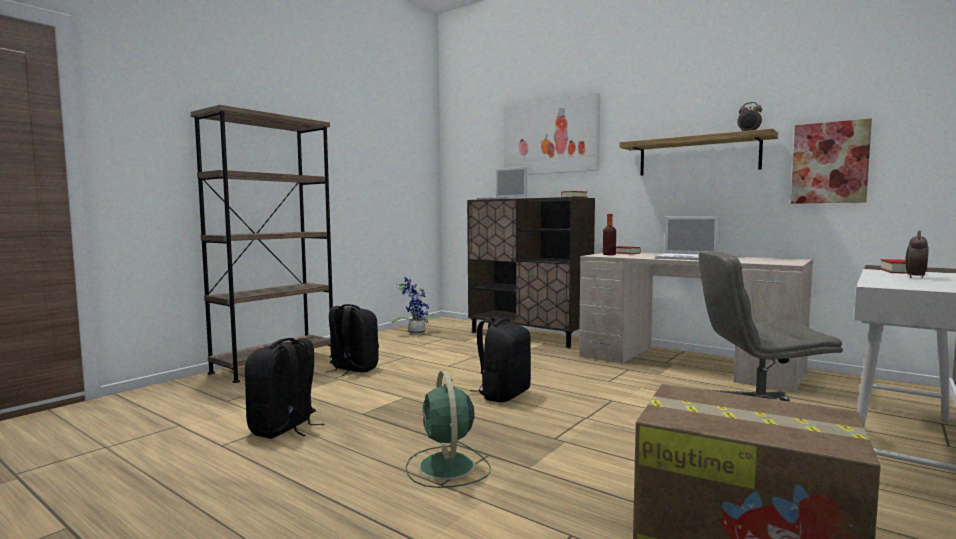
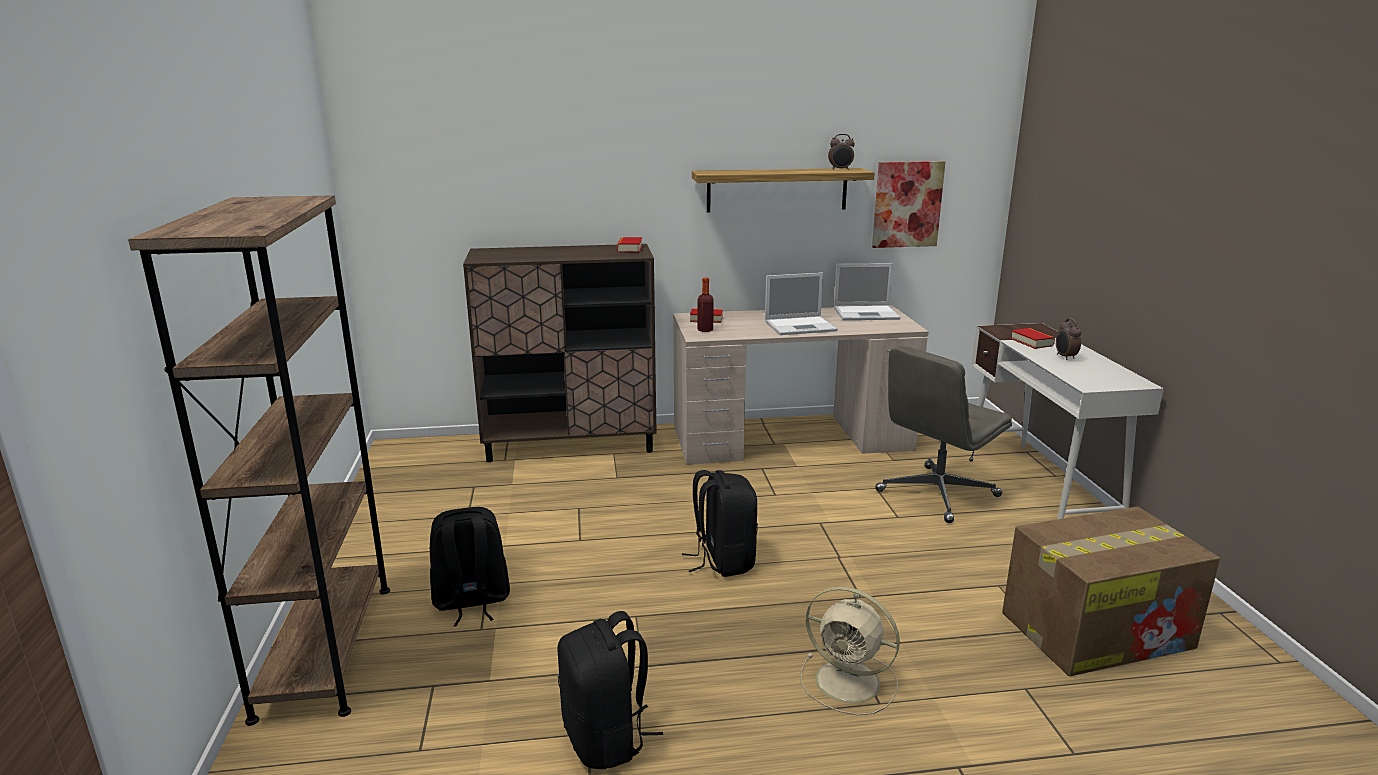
camera: 45 degrees left, 15 degrees up
potted plant [392,276,439,335] -> none
green fan [406,371,491,488] -> beige fan [801,586,900,715]
laptop [476,167,527,200] -> laptop moved to [834,263,901,320]
picture [504,93,600,175] -> none

